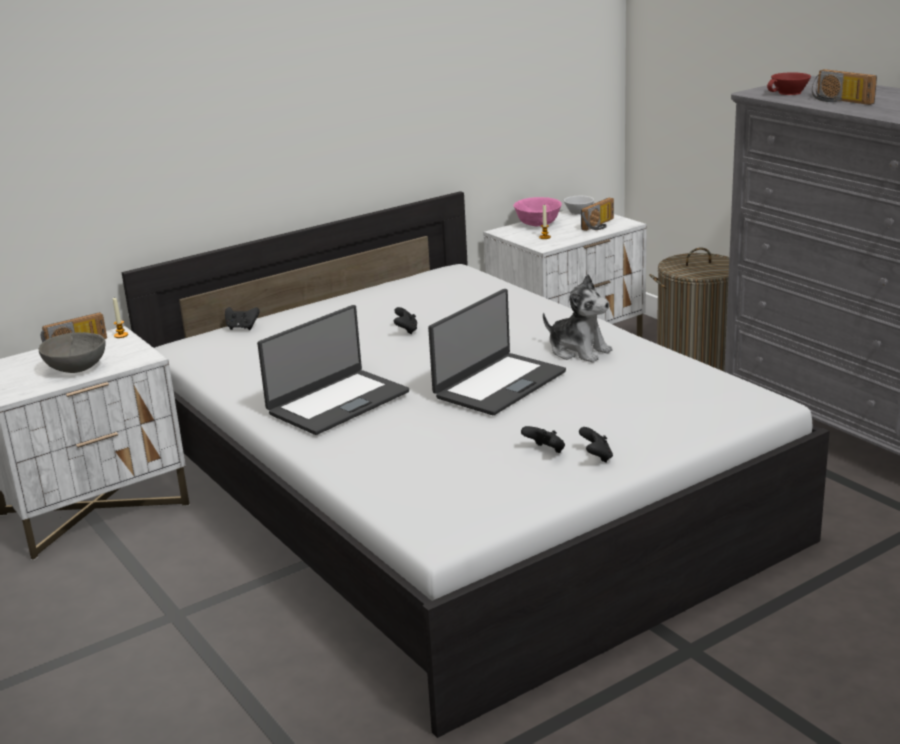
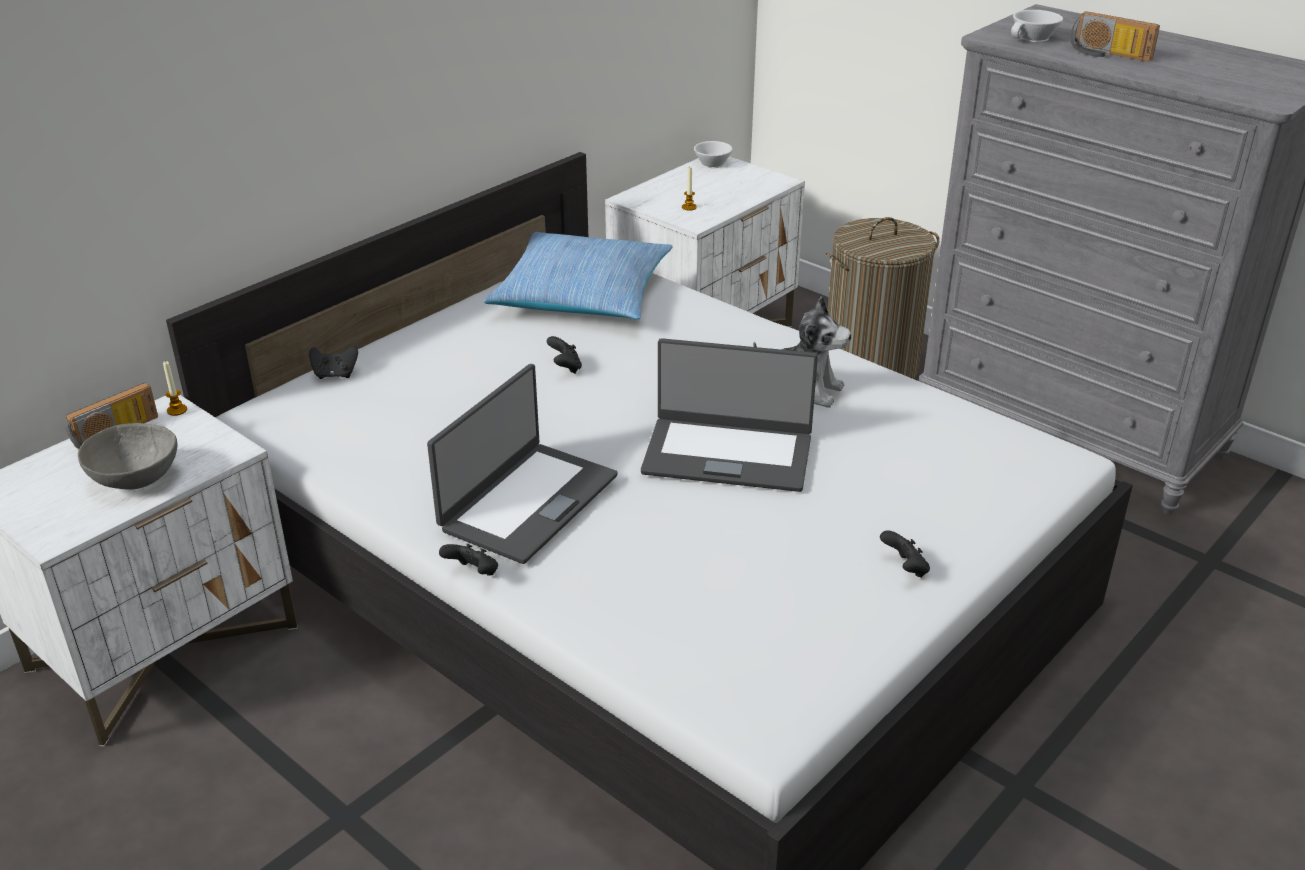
camera: 15 degrees left, 10 degrees up
laptop [428,289,566,415] -> laptop turned 75 degrees clockwise [641,338,818,492]
pink bowl [513,197,562,226] -> none
black game controller [521,426,565,453] -> black game controller moved to [439,544,498,576]
radio [581,198,614,231] -> none
red cup [767,72,811,95] -> white cup [1011,10,1063,42]
none -> pillow [484,232,673,320]

